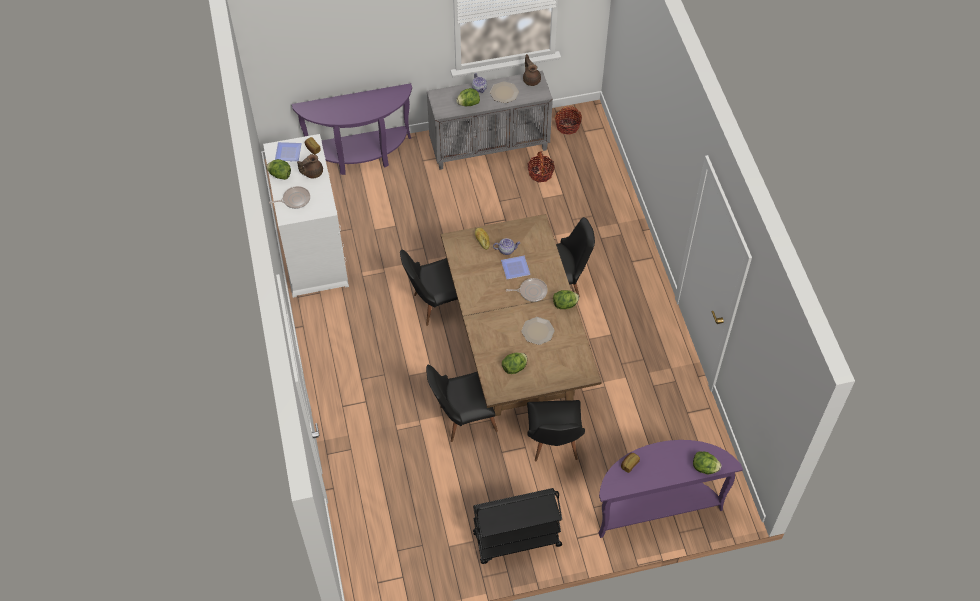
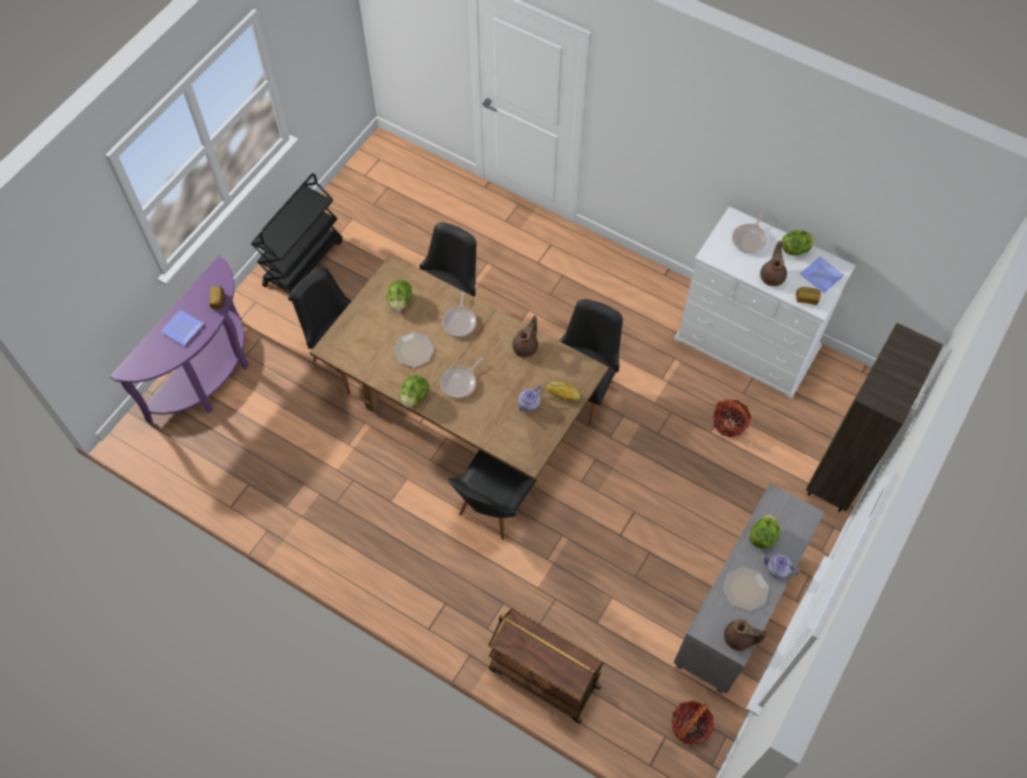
camera: 135 degrees right, 5 degrees up
purple console table [292,83,412,175] -> brown bookcase [806,323,943,512]
plate [501,256,530,279] -> plate moved to [160,310,204,346]
basket [527,151,555,182] -> basket moved to [713,400,751,438]
lettuce [693,452,721,474] -> none
none -> frying pan [442,291,476,337]
none -> brown cart [488,608,604,724]
none -> brown teapot [512,315,538,358]

